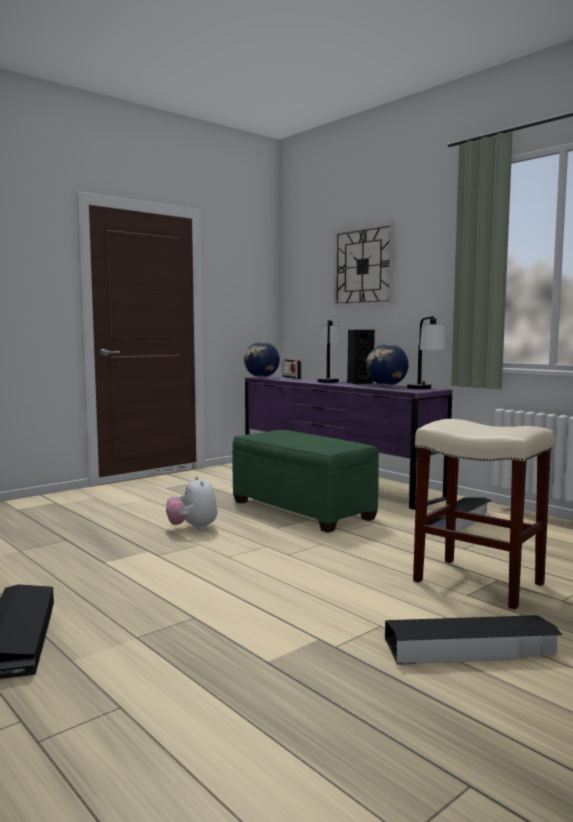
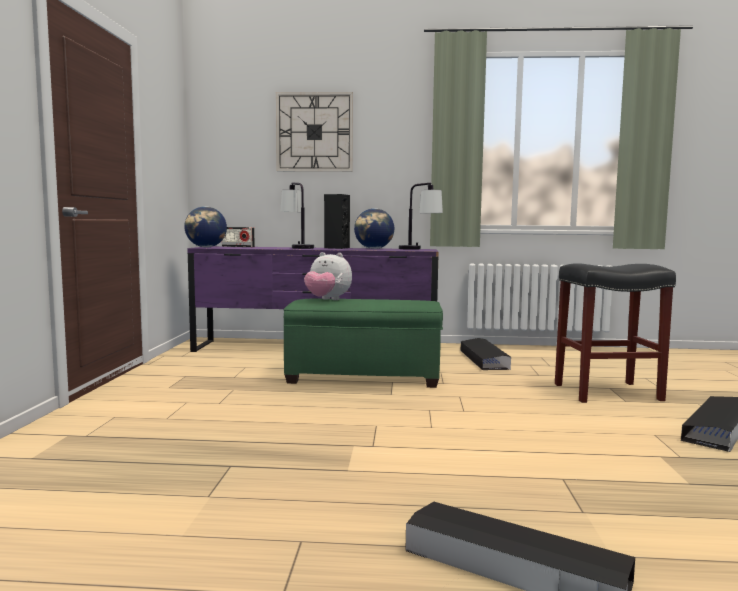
camera: 45 degrees left, 0 degrees up
plush toy [166,476,217,531] -> plush toy moved to [304,252,352,300]
beige stool [413,419,554,609] -> black stool [555,263,676,403]

